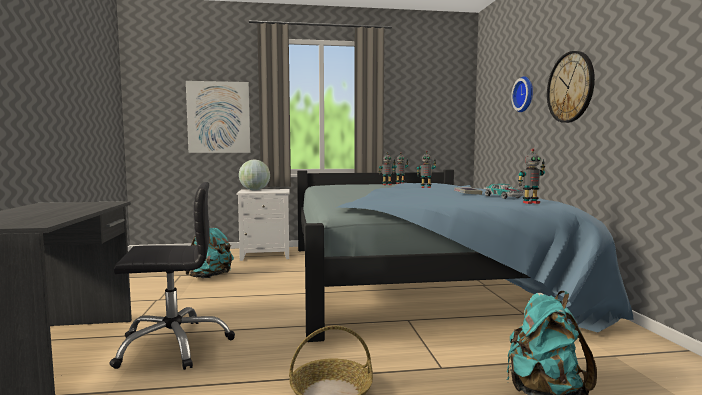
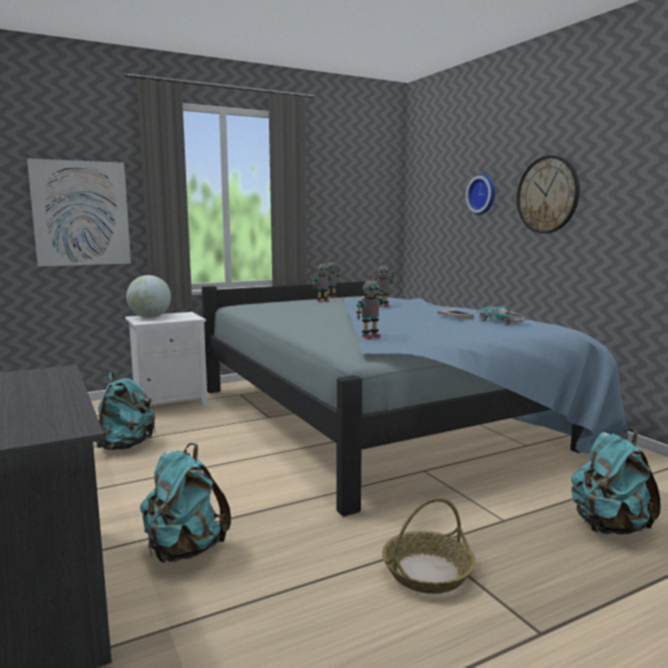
camera: 20 degrees left, 5 degrees up
black office chair [109,182,235,370] -> turquoise backpack [140,443,231,563]
toy robot [518,148,545,204] -> toy robot moved to [356,275,385,339]

